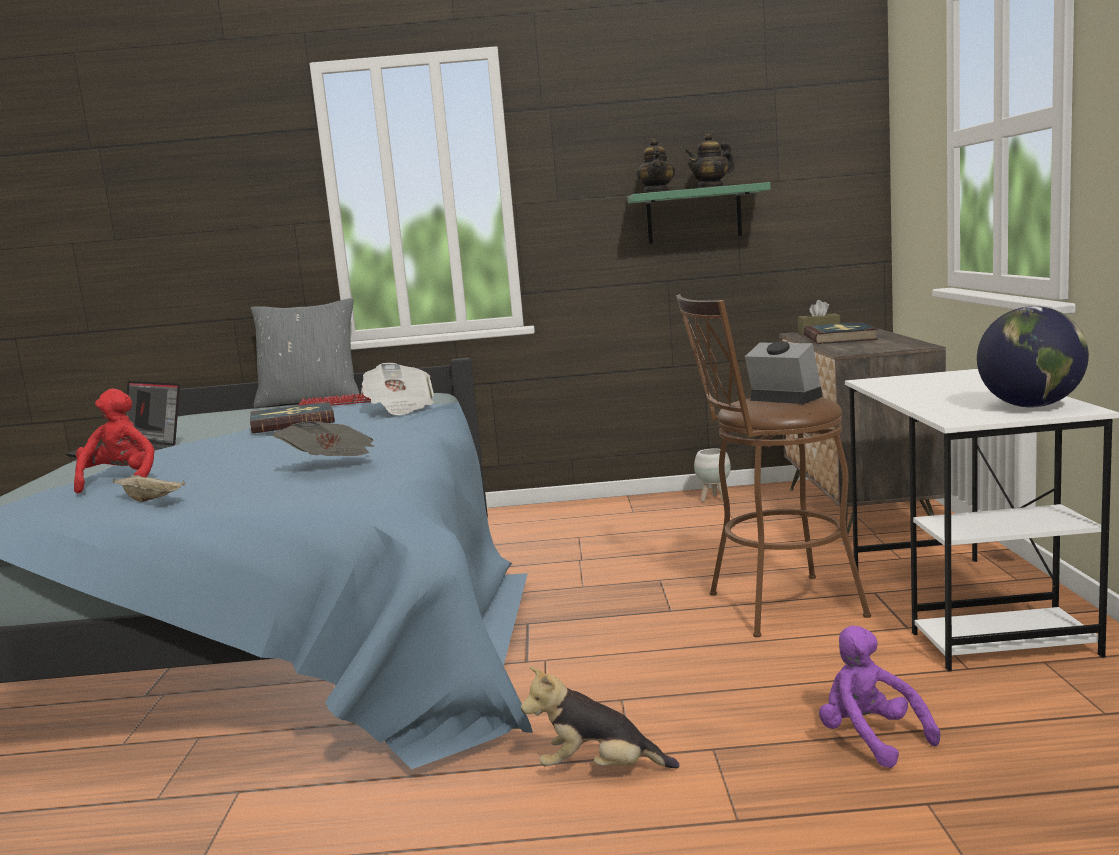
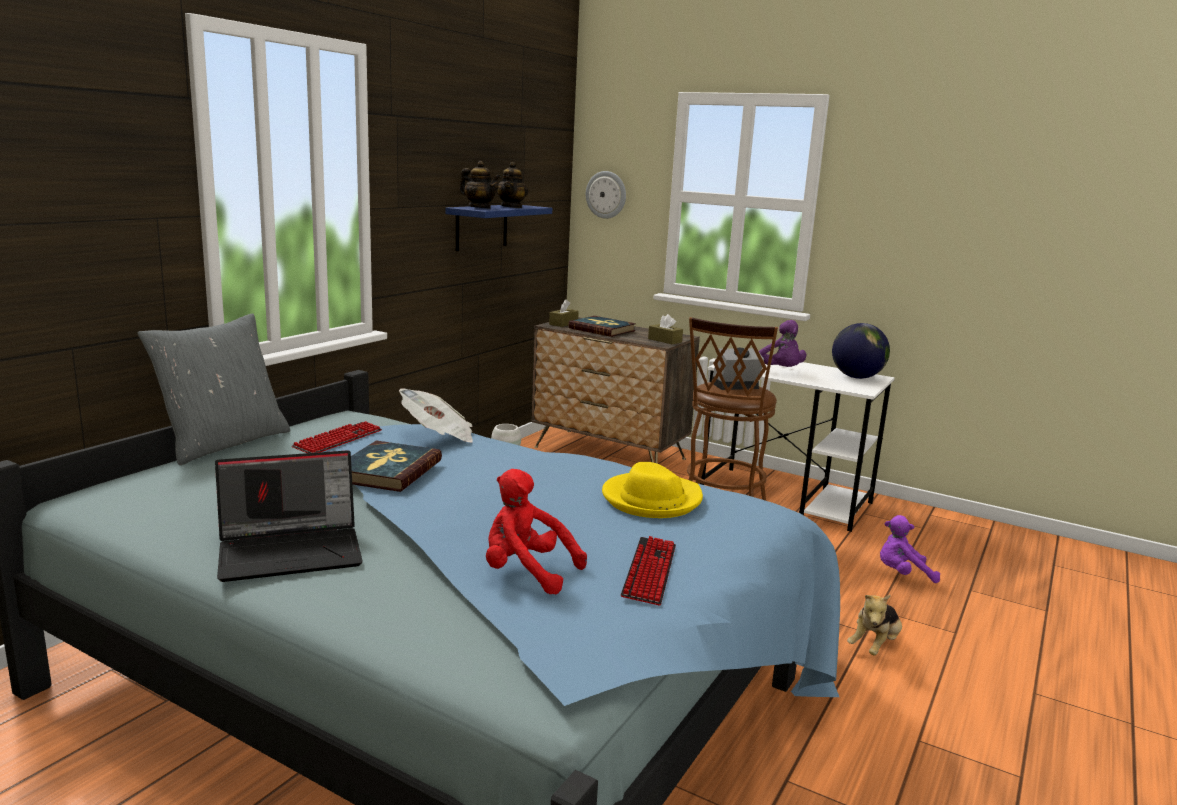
camera: 60 degrees left, 5 degrees up
beige tray [113,475,185,502] -> keyboard [621,536,676,606]
newspaper [272,421,374,456] -> yellow hat [602,462,703,518]
green shelf [627,182,771,244] -> blue shelf [445,205,552,251]
none -> wall clock [586,171,626,219]
none -> brown tissue box [648,314,683,344]
none -> purple plush toy [759,320,806,367]

